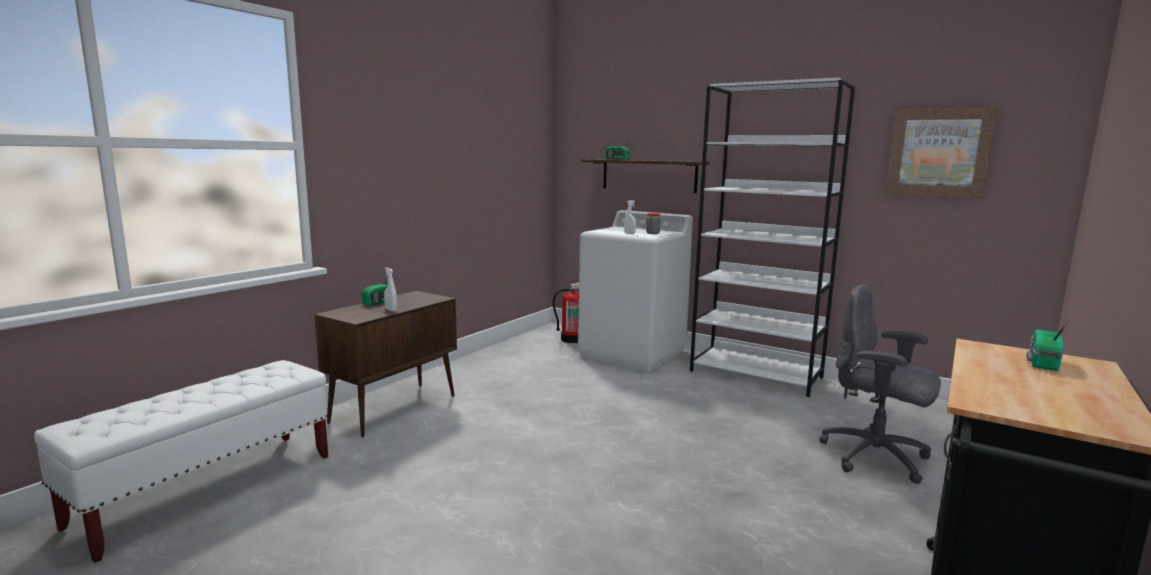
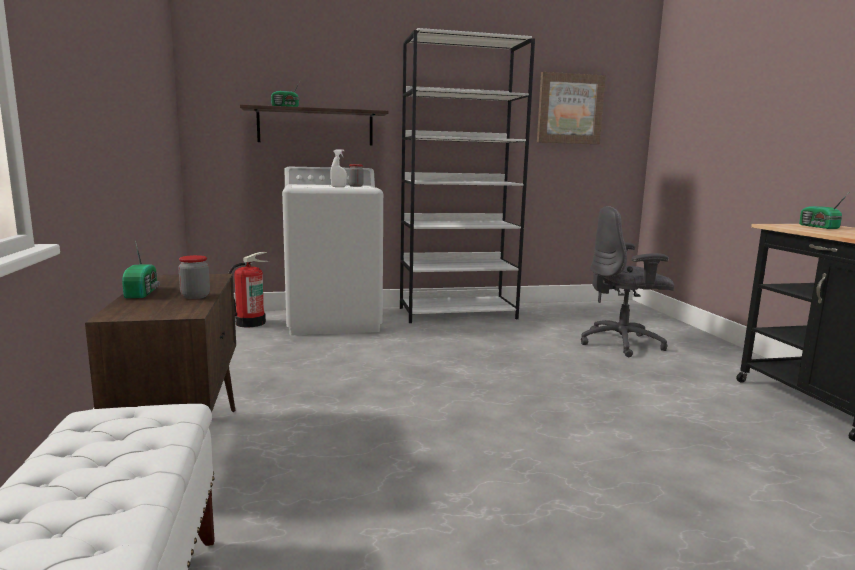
camera: 45 degrees left, 0 degrees up
white spray bottle [384,267,397,312] -> jar [178,255,210,299]

